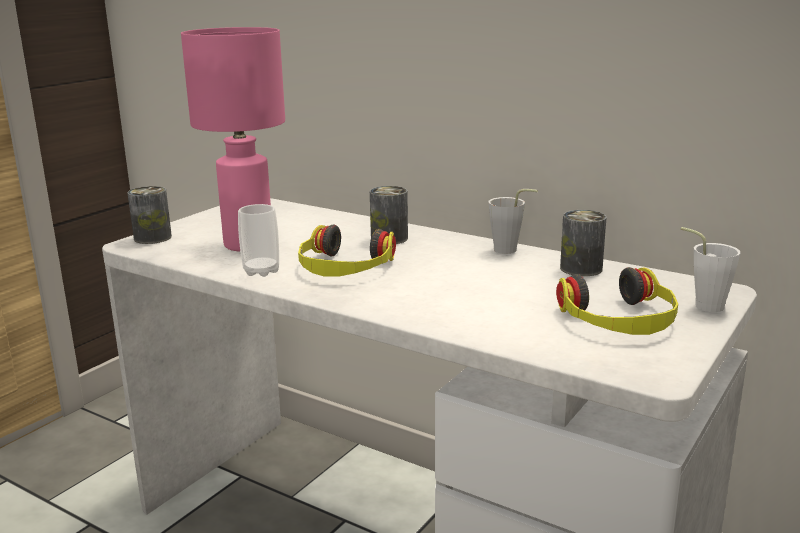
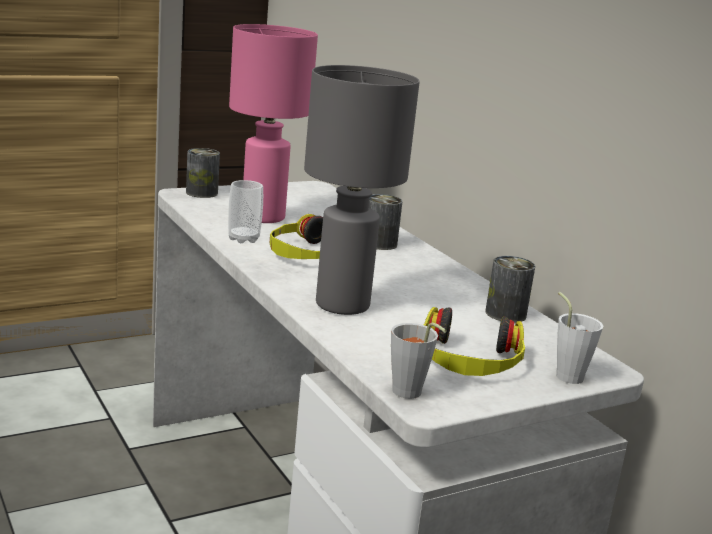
camera: 25 degrees right, 0 degrees up
grey cup [489,189,538,254] -> grey cup moved to [391,323,447,399]
none -> grey table lamp [304,65,420,315]

